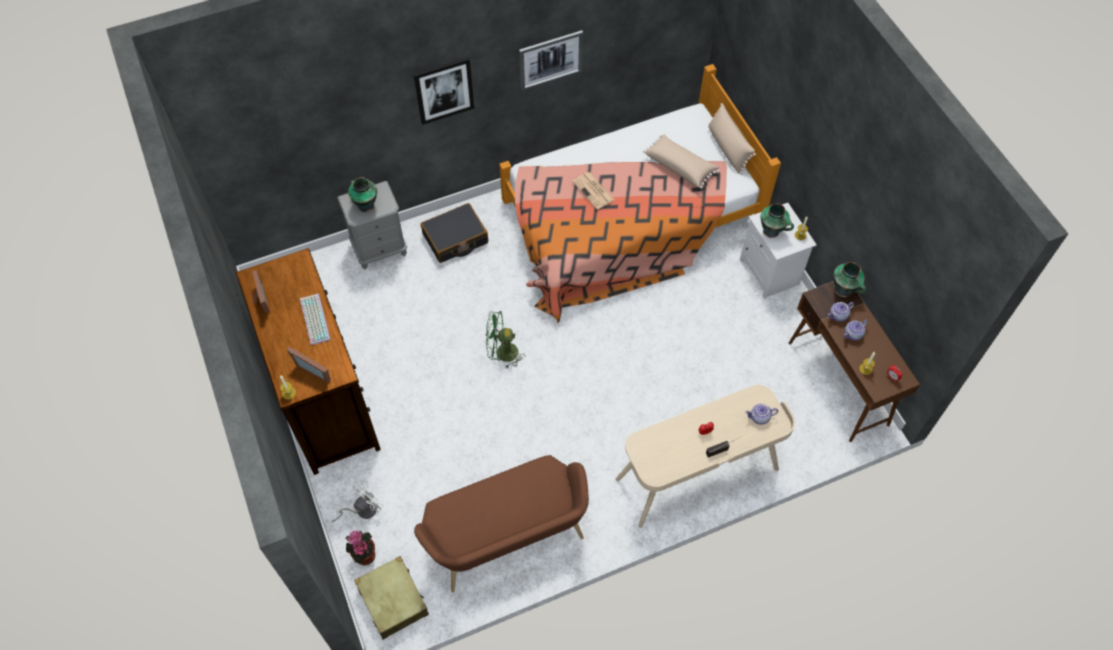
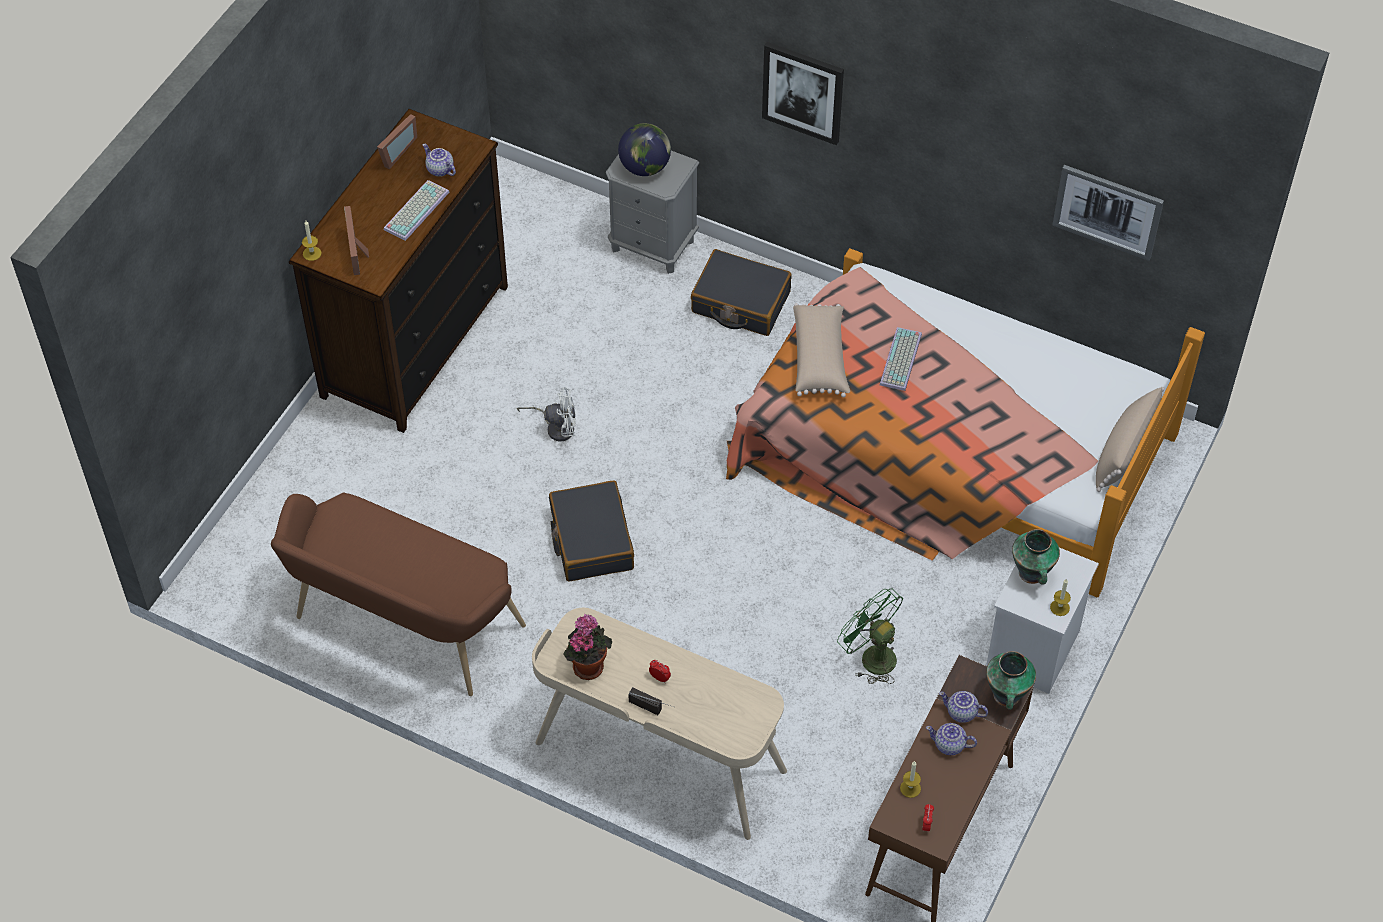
camera: 50 degrees right, 5 degrees down
white fan [332,484,384,522] -> white fan moved to [517,387,576,442]
potted plant [345,530,375,566] -> potted plant moved to [563,614,612,680]
vase [348,177,377,212] -> globe [618,123,671,176]
beige suitcase [354,556,429,639] -> none
green fan [486,311,525,369] -> green fan moved to [837,589,903,684]
picture [519,30,583,91] -> picture moved to [1052,165,1164,261]
newspaper [572,172,614,210] -> keyboard [880,327,922,391]
beige pillow [643,134,720,189] -> beige pillow moved to [793,303,850,397]
teapot [745,404,778,425] -> teapot moved to [423,144,456,177]
none -> black suitcase [549,481,634,582]

